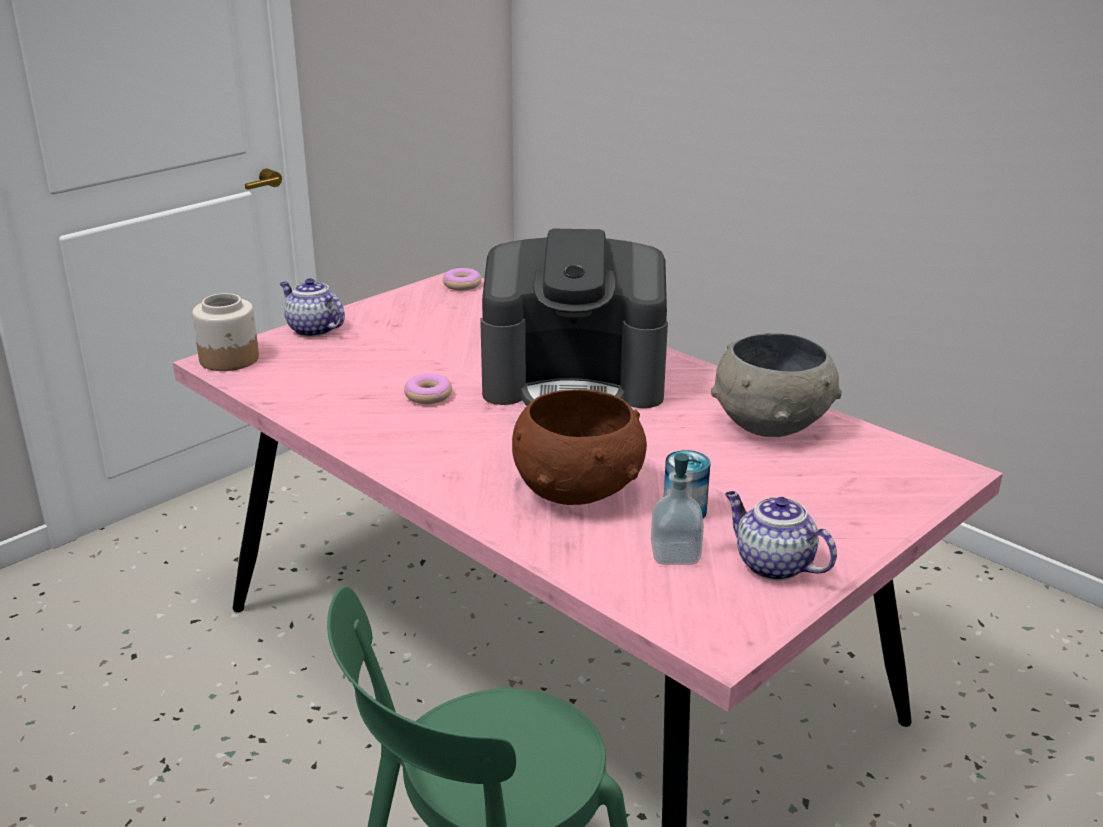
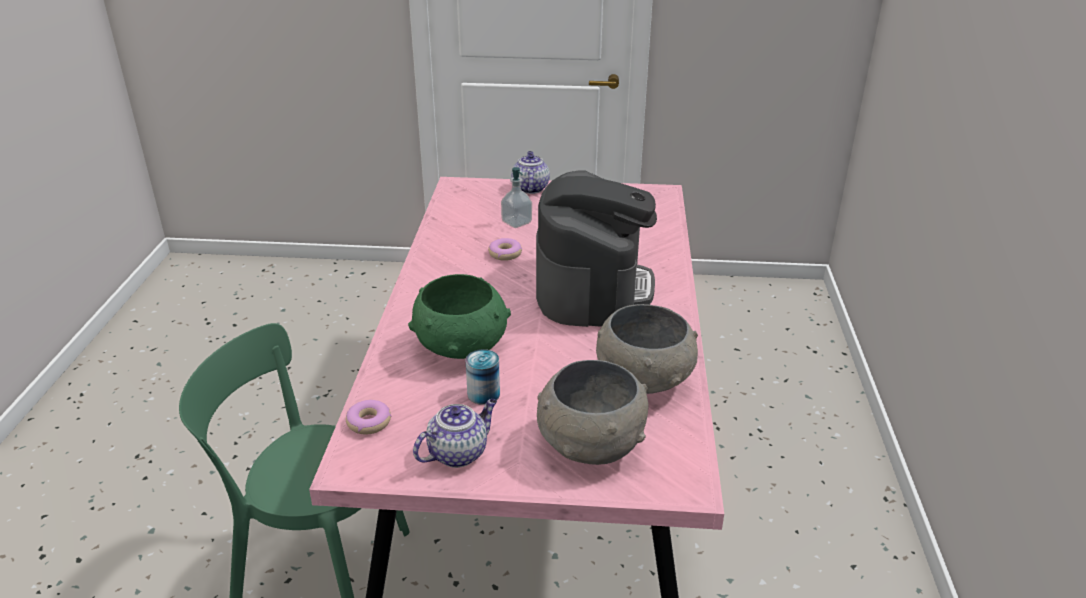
camera: 50 degrees right, 5 degrees up
jar [192,293,259,371] -> none
donut [443,268,482,291] -> donut moved to [346,400,392,434]
coffee machine [480,229,668,408] -> coffee machine turned 135 degrees counterclockwise [536,171,657,327]
brown bowl [512,389,647,505] -> green bowl [408,274,511,359]
soap dispenser [651,453,704,565] -> soap dispenser moved to [501,167,532,228]
teapot [725,491,837,581] -> teapot turned 45 degrees clockwise [413,399,497,468]
none -> grey bowl [537,360,648,465]

